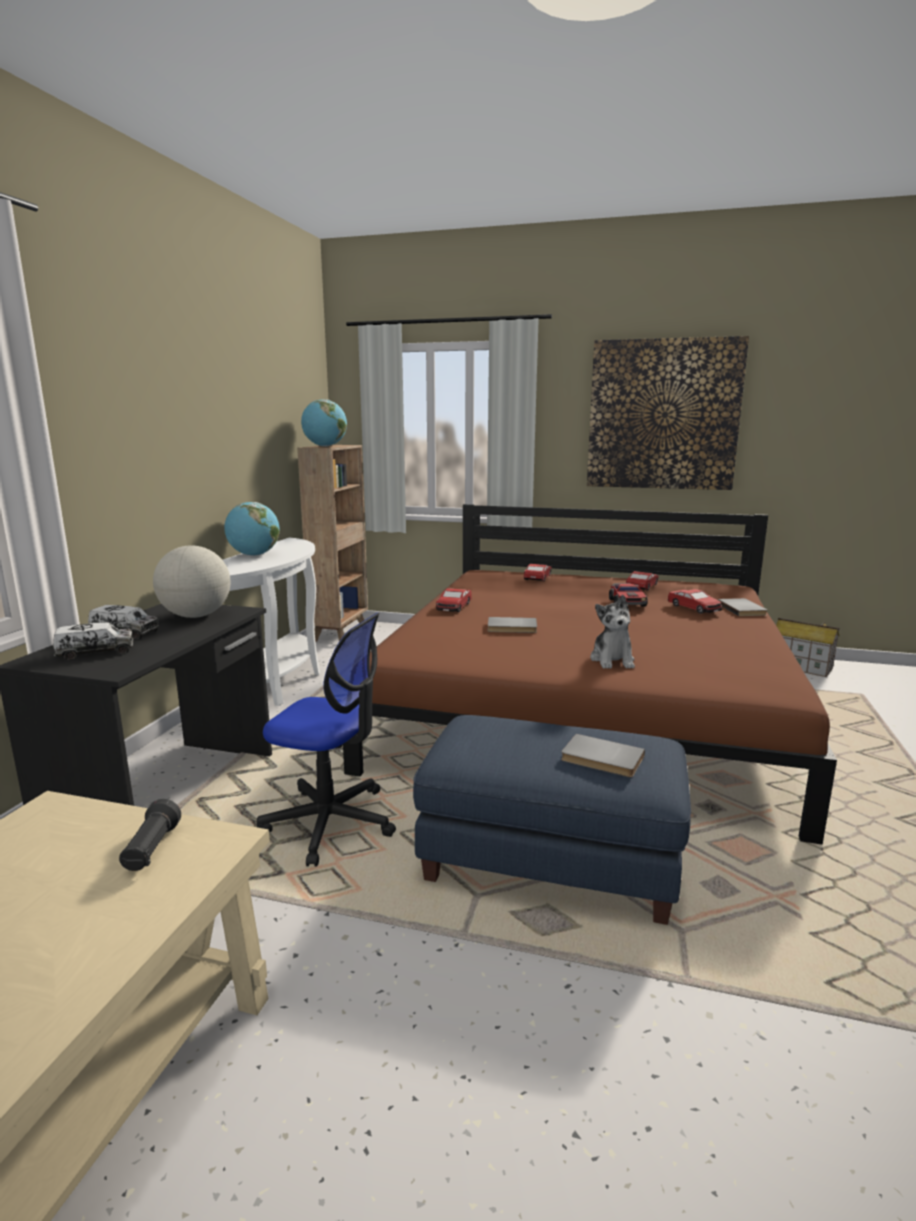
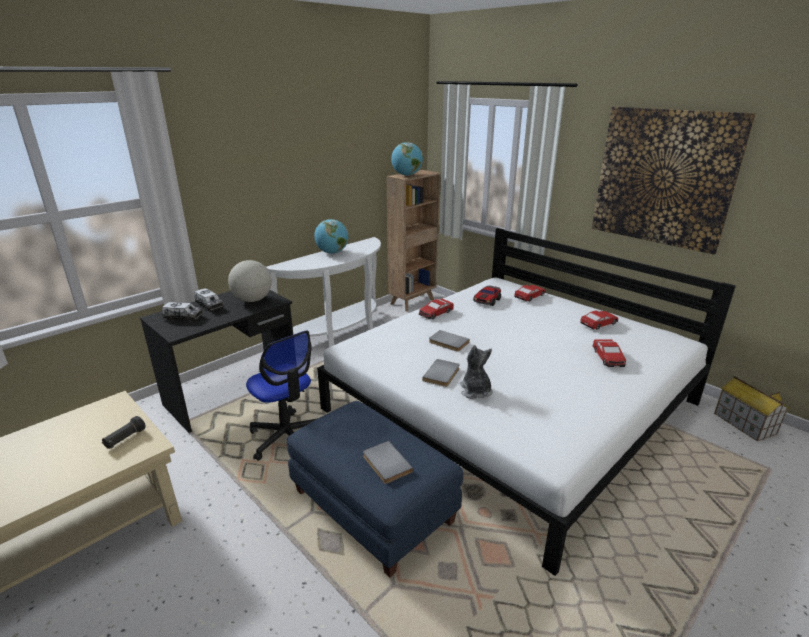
camera: 30 degrees right, 10 degrees up
brown bed [343,504,837,845] -> white bed [317,228,736,576]
plush toy [590,595,635,669] -> plush toy turned 135 degrees clockwise [459,345,493,399]
toy car [609,583,648,607] -> toy car moved to [473,285,501,306]
grey book [718,598,767,616] -> grey book moved to [422,359,460,387]

